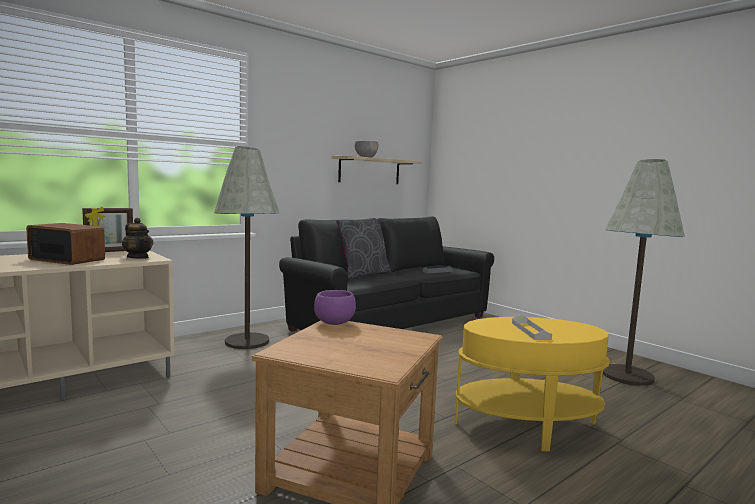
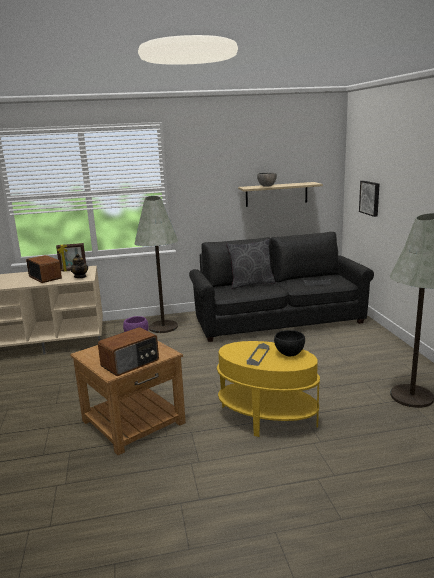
camera: 30 degrees right, 10 degrees up
none -> radio [98,327,159,376]
none -> black bowl [274,330,305,356]
none -> picture [359,181,380,217]

